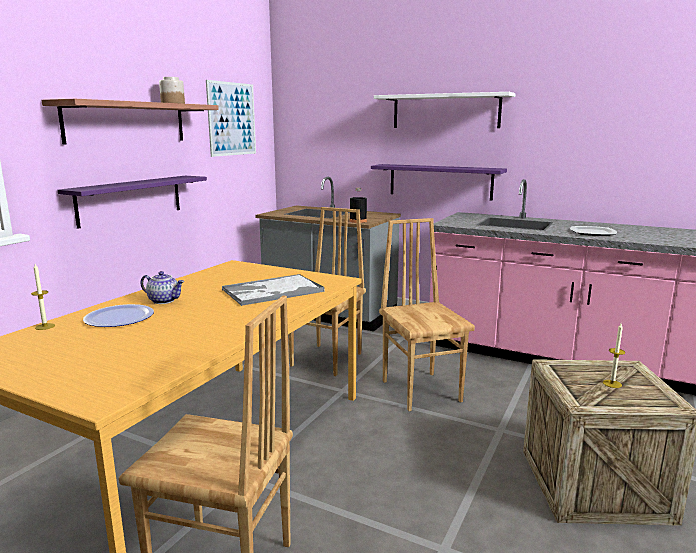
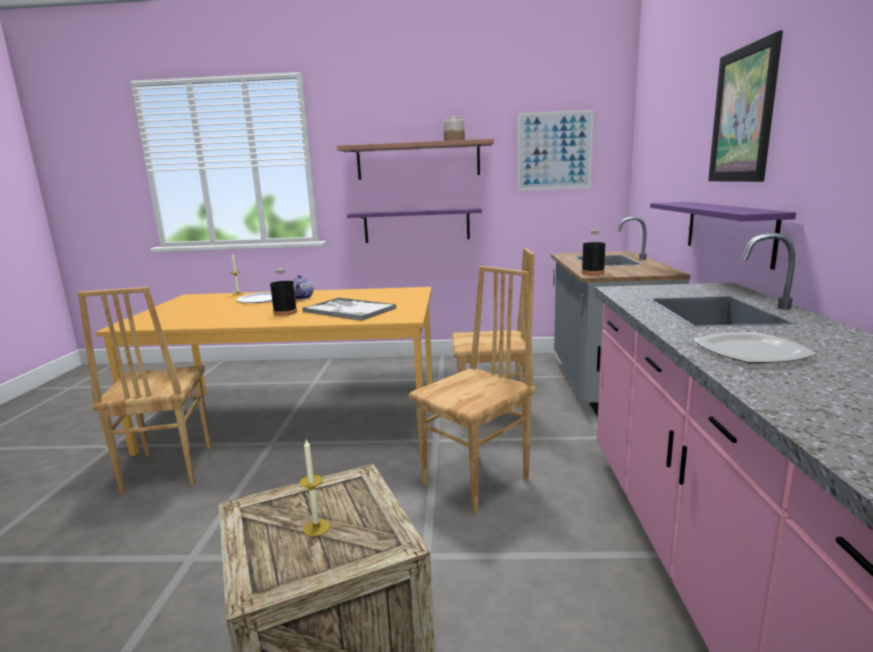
camera: 65 degrees right, 0 degrees up
white shelf [374,92,516,128] -> picture [708,30,783,182]
none -> black bottle [270,269,297,316]

